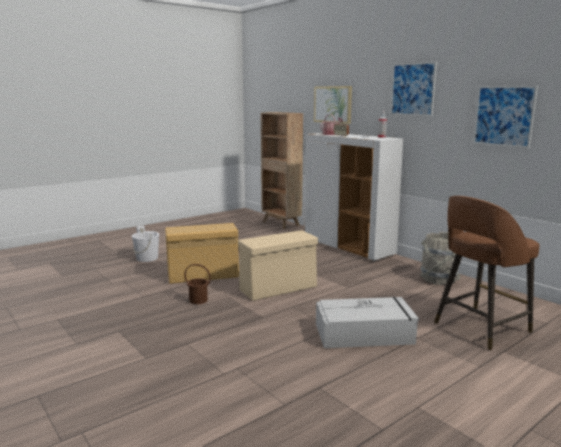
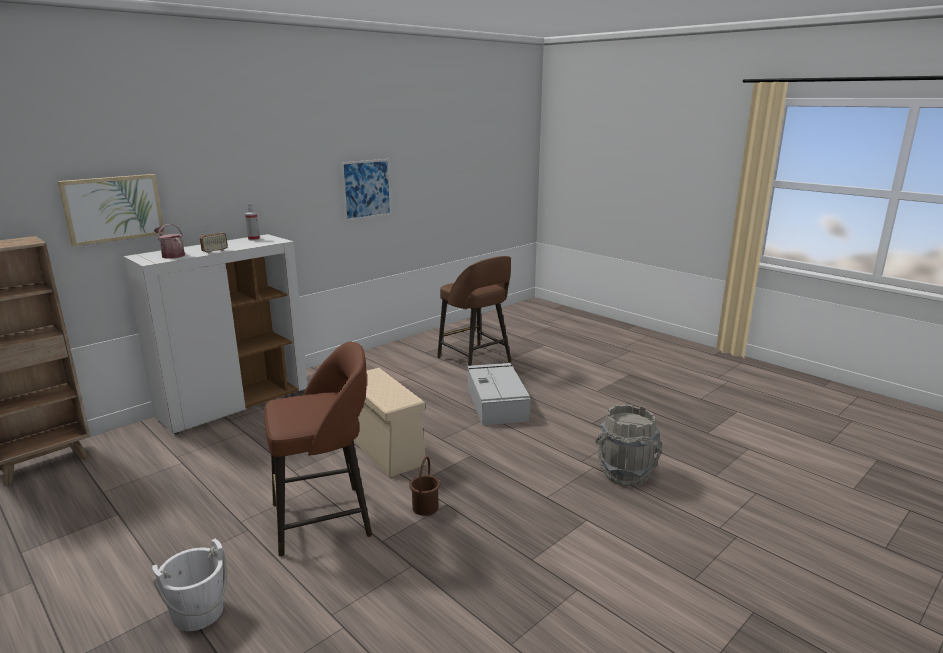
camera: 95 degrees left, 5 degrees up
beige storage box [165,223,239,284] -> brown stool [264,342,372,557]
picture [390,62,437,116] -> none
grey bucket [420,232,460,285] -> grey bucket moved to [595,404,662,486]

